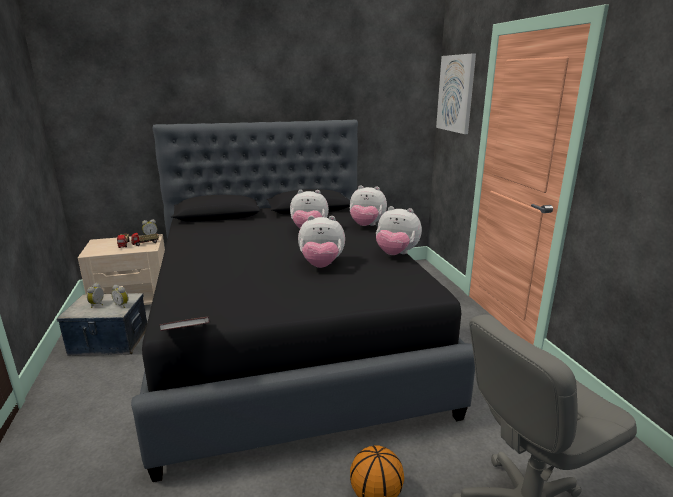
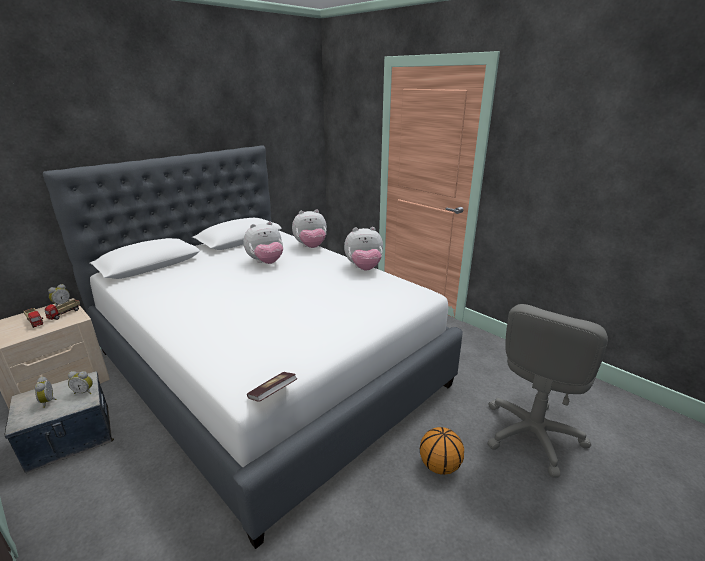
camera: 30 degrees left, 5 degrees up
black bed [131,120,475,482] -> white bed [43,145,463,549]
plush toy [298,216,345,268] -> none
picture [436,53,476,134] -> none

